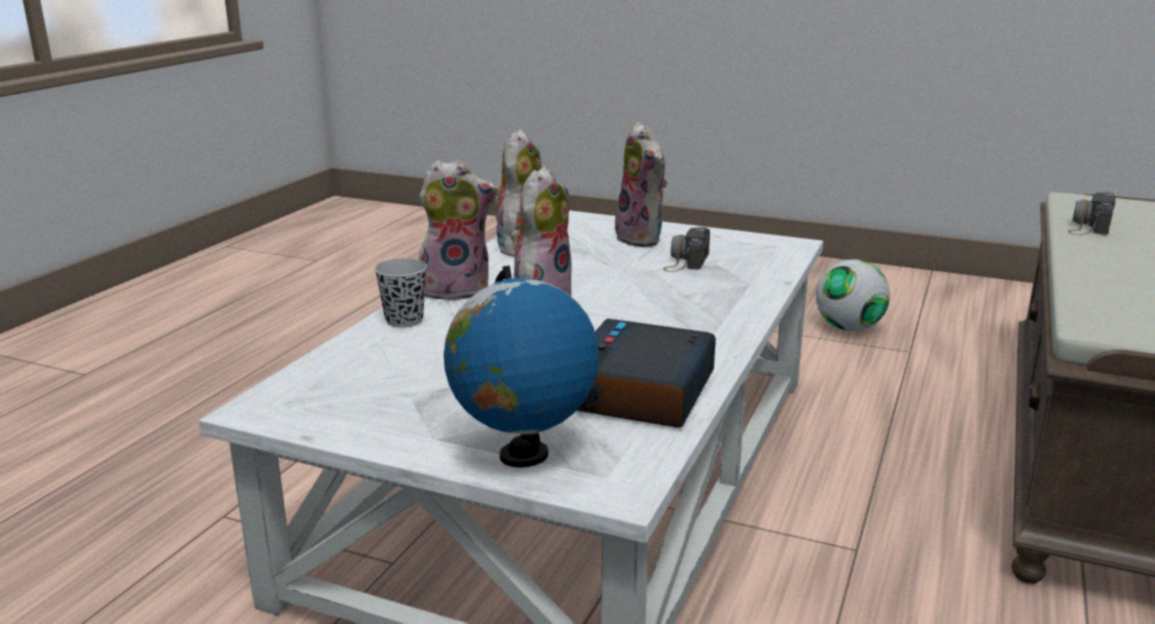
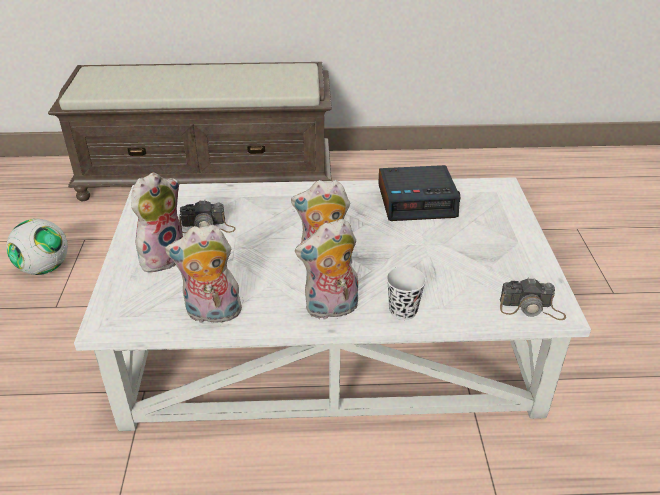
camera: 115 degrees left, 15 degrees up
black cup [374,258,427,328] -> white cup [386,266,426,320]
plush toy [419,160,498,301] -> plush toy turned 75 degrees counterclockwise [295,219,358,320]
globe [444,266,599,468] -> none
camera [1067,192,1115,235] -> camera moved to [500,278,566,320]

